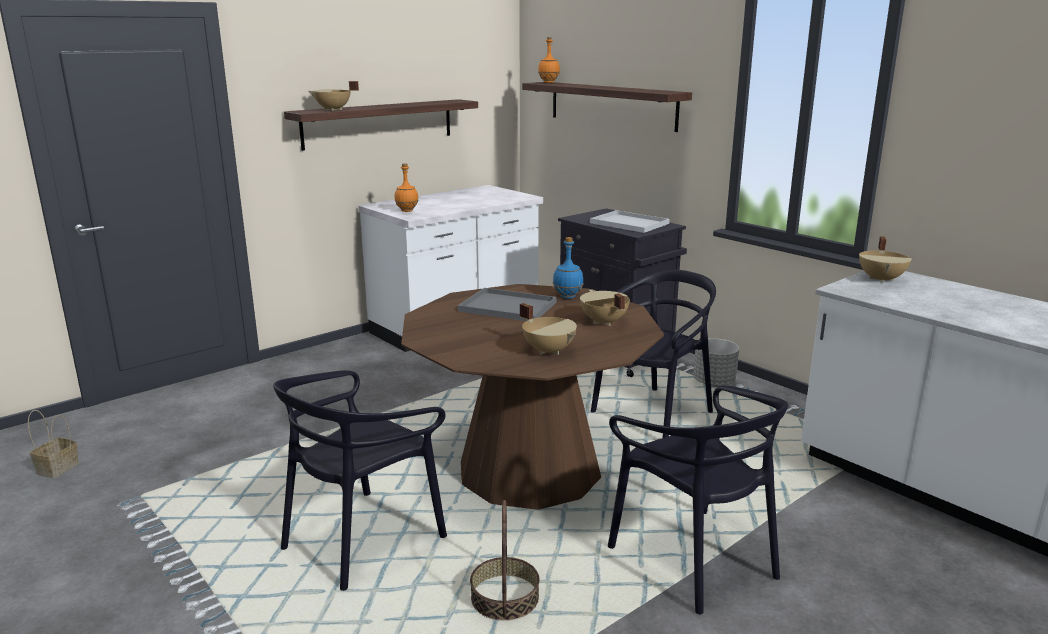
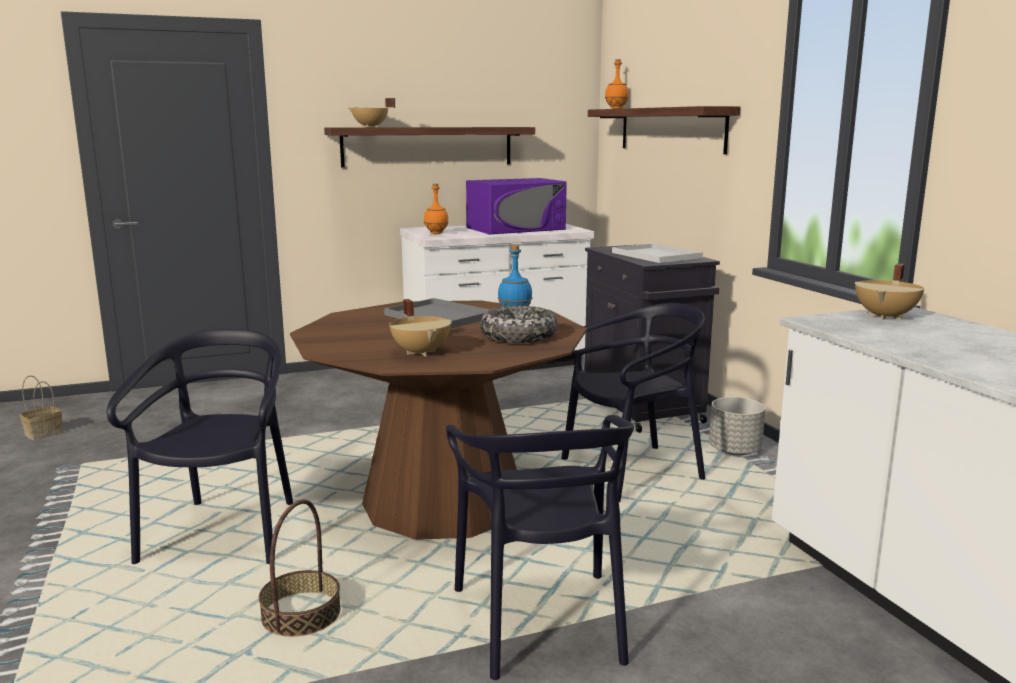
camera: 20 degrees right, 5 degrees down
black chair [273,370,447,591] -> black chair turned 120 degrees clockwise [107,329,293,564]
beige cooking pot [580,289,630,326] -> bowl [480,306,558,343]
none -> purple microwave [466,178,567,234]

